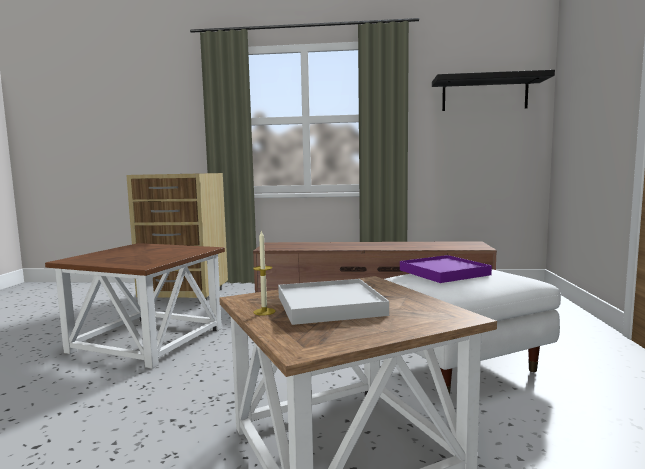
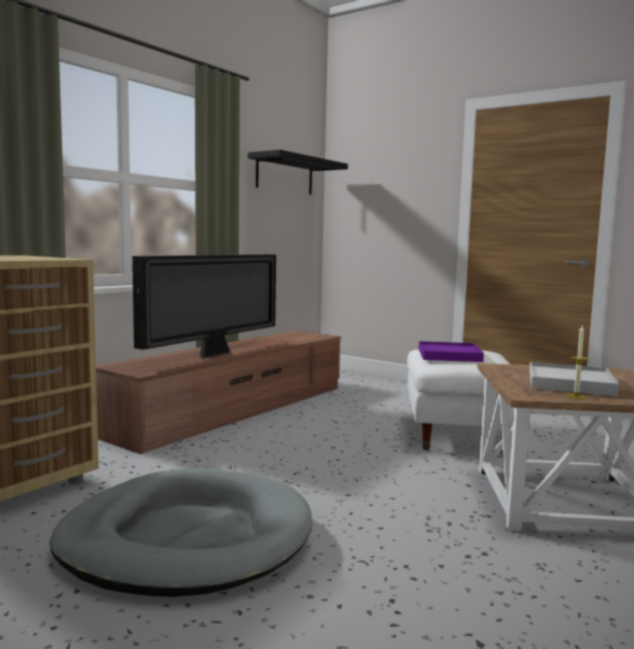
camera: 60 degrees left, 0 degrees up
brown side table [45,243,225,369] -> grey dog bed [50,469,313,597]
none -> television [132,254,276,359]

